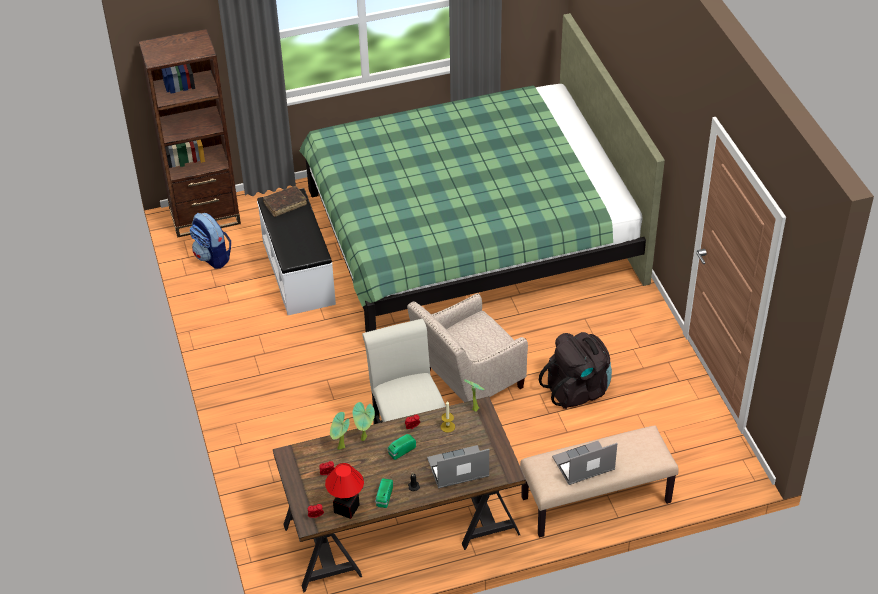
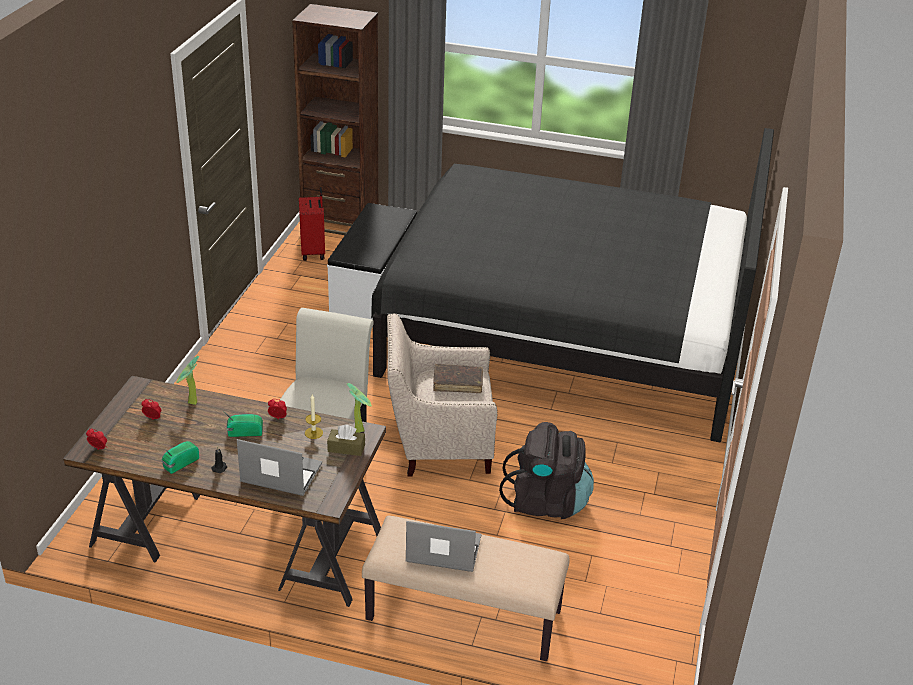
camera: 30 degrees right, 10 degrees down
backpack [190,213,231,269] -> red suitcase [299,187,325,261]
brown book [263,186,307,217] -> brown book moved to [433,364,483,393]
green bed [299,13,665,332] -> black bed [371,128,774,442]
table lamp [325,463,364,519] -> none
potted plant [353,402,375,441] -> none
none -> brown tissue box [327,424,365,456]

